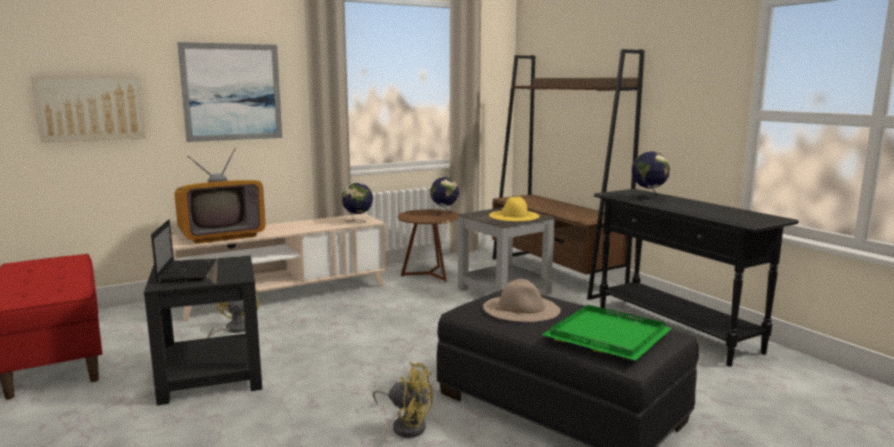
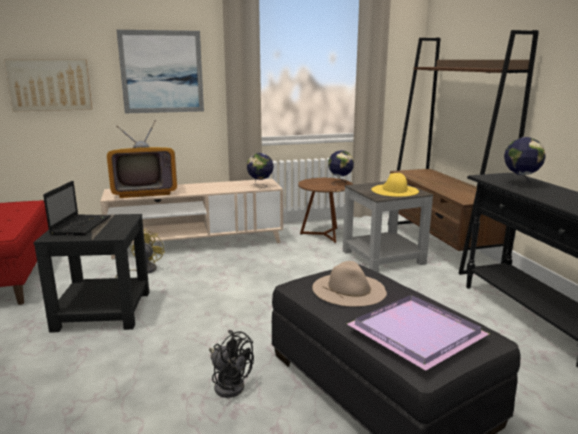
camera: 15 degrees right, 5 degrees up
yellow fan [373,362,433,438] -> black fan [209,330,254,398]
green tray [542,305,672,361] -> purple tray [347,295,489,371]

